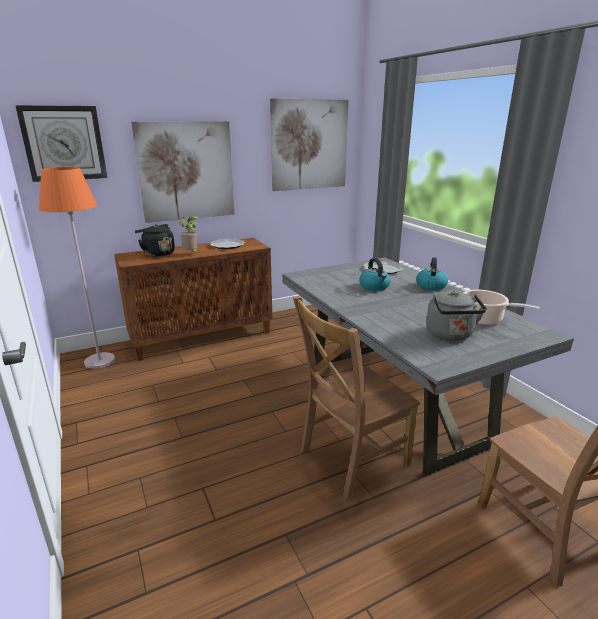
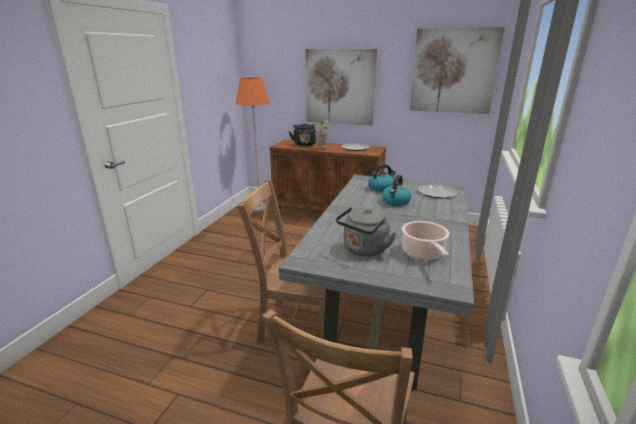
camera: 45 degrees right, 0 degrees up
wall clock [15,105,107,182] -> none
kettle [416,257,448,290] -> kettle moved to [368,164,396,192]

